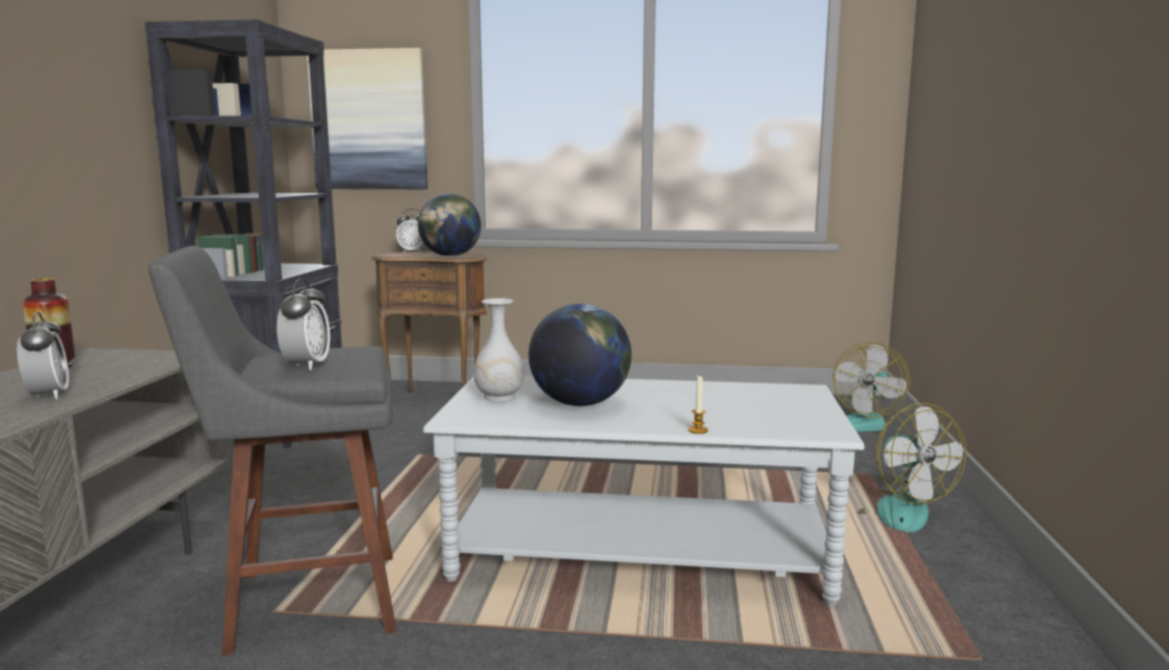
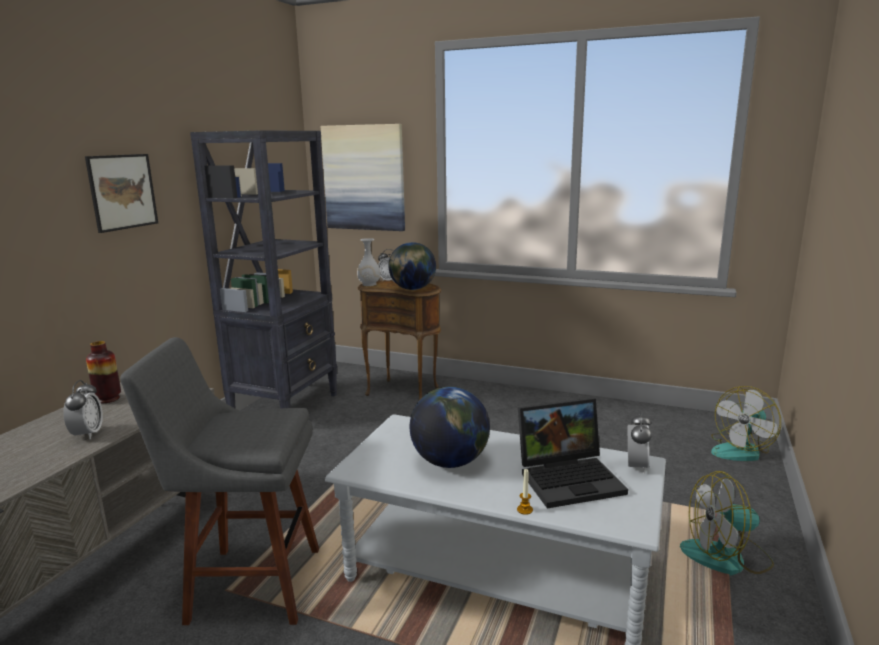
camera: 15 degrees right, 5 degrees up
alarm clock [277,279,330,371] -> alarm clock moved to [628,411,651,474]
white vase [474,298,524,402] -> white vase moved to [357,238,381,286]
fan [853,403,966,533] -> fan turned 90 degrees clockwise [680,471,774,575]
none -> picture [85,154,158,233]
none -> laptop [518,398,628,508]

